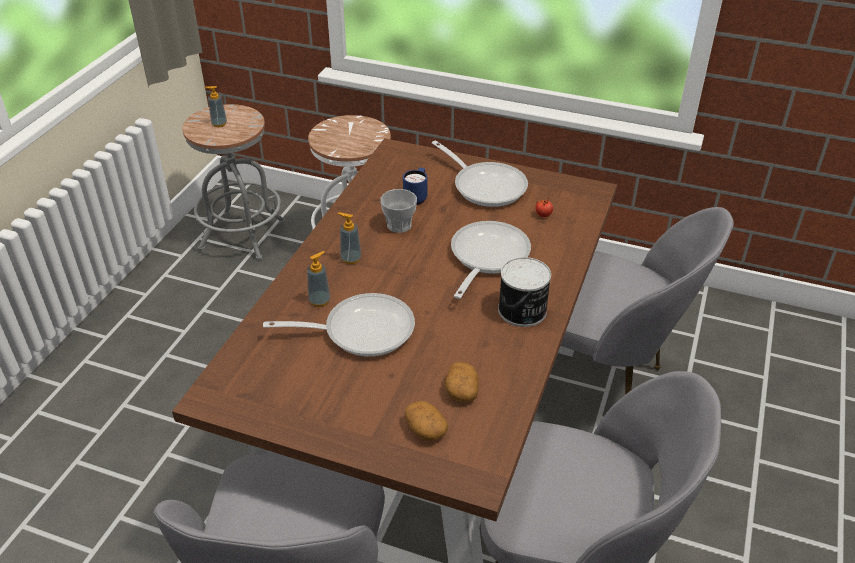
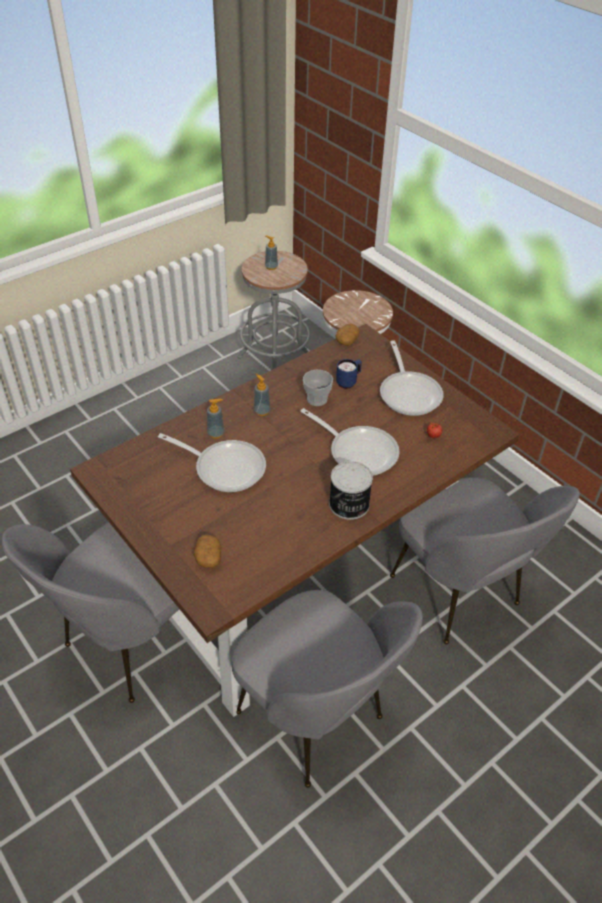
camera: 30 degrees right, 5 degrees up
potato [445,362,479,402] -> potato moved to [336,324,360,346]
frying pan [451,221,531,299] -> frying pan turned 75 degrees clockwise [300,408,400,476]

